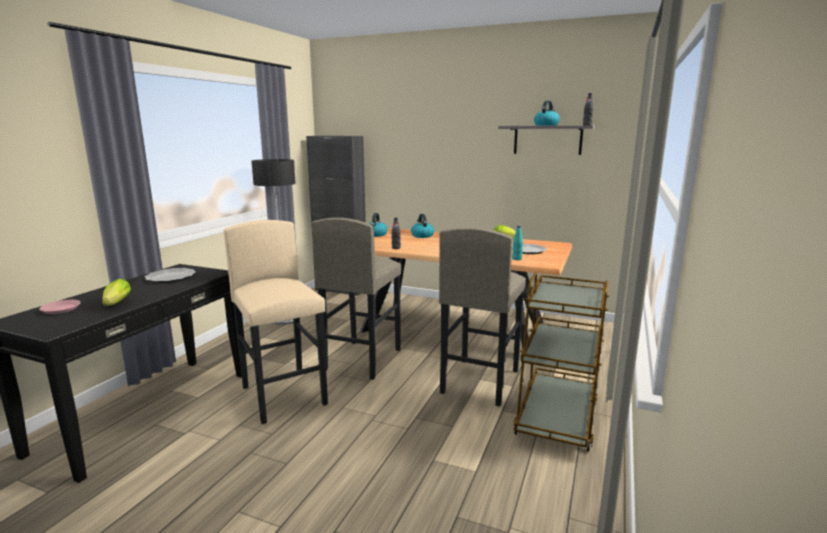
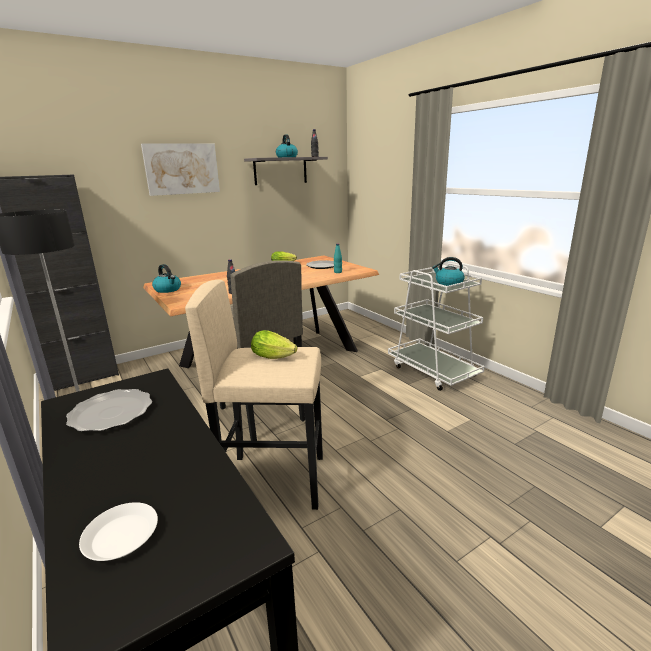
camera: 55 degrees left, 5 degrees up
pink plate [39,300,81,314] -> white plate [79,502,158,561]
lettuce [102,279,131,306] -> lettuce moved to [251,330,297,359]
kettle [411,214,434,238] -> kettle moved to [432,257,465,286]
grey stool [439,227,526,407] -> none
brown cart [513,273,609,451] -> white cart [388,263,485,391]
none -> picture [141,143,220,196]

